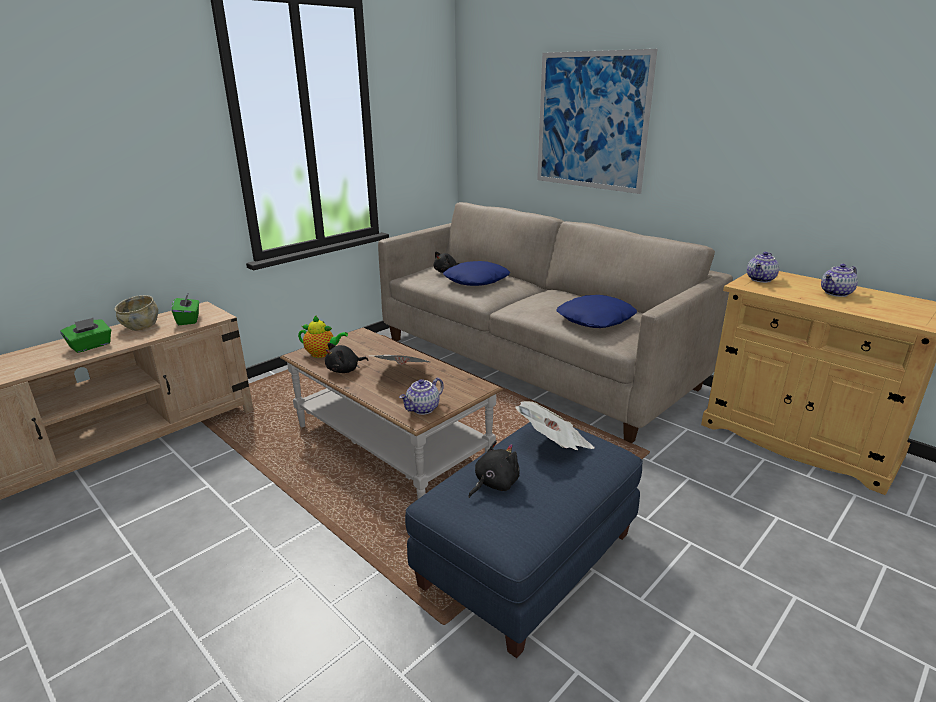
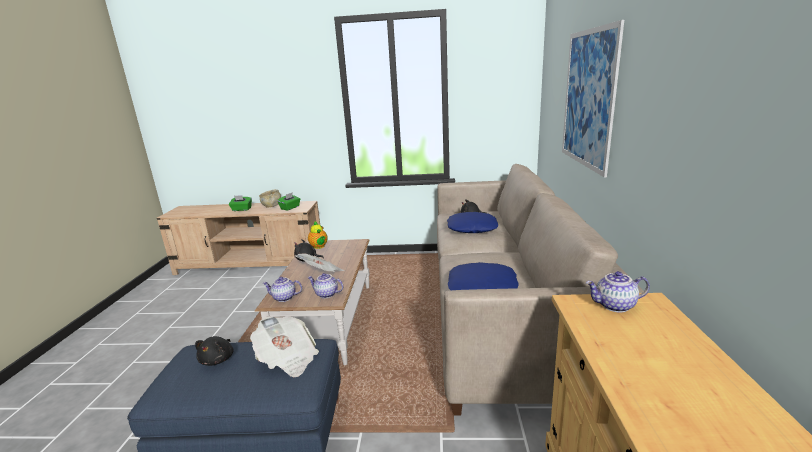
camera: 50 degrees right, 5 degrees down
black plush toy [468,440,520,498] -> black plush toy turned 90 degrees clockwise [195,336,234,366]
teapot [821,264,858,297] -> teapot moved to [307,273,343,298]

